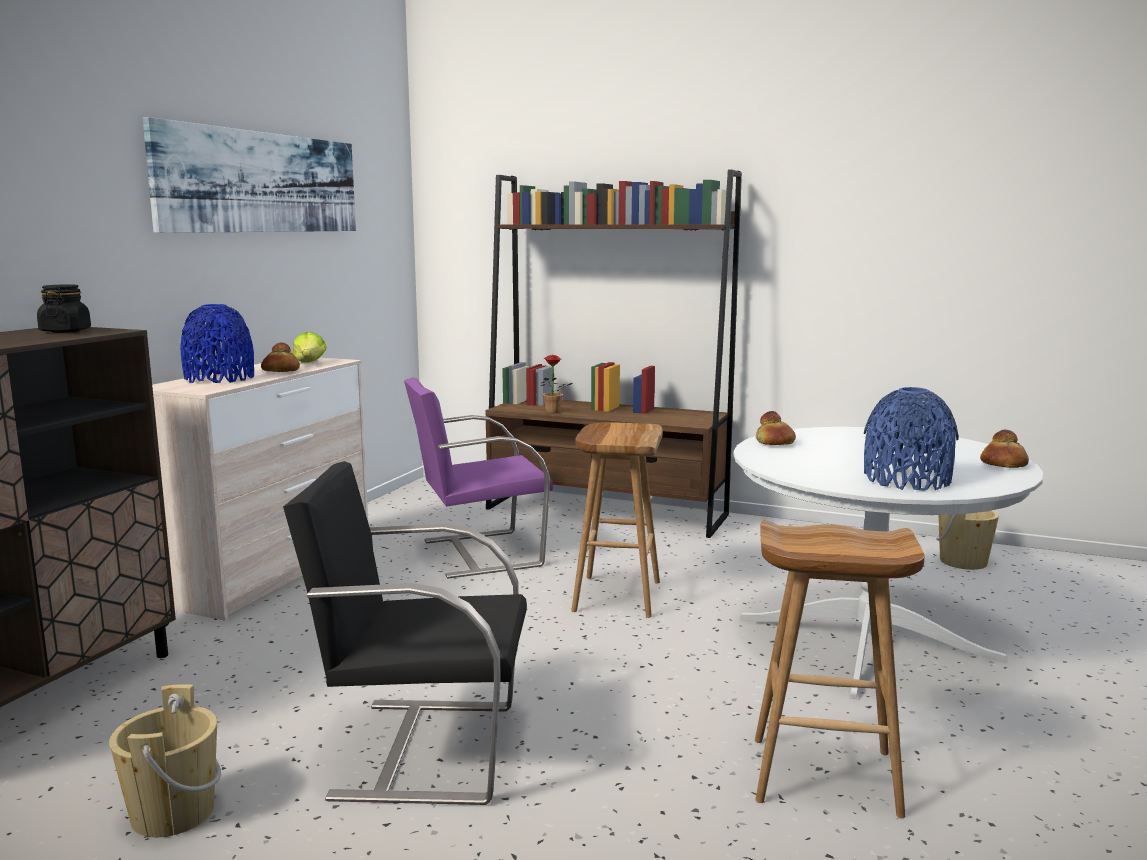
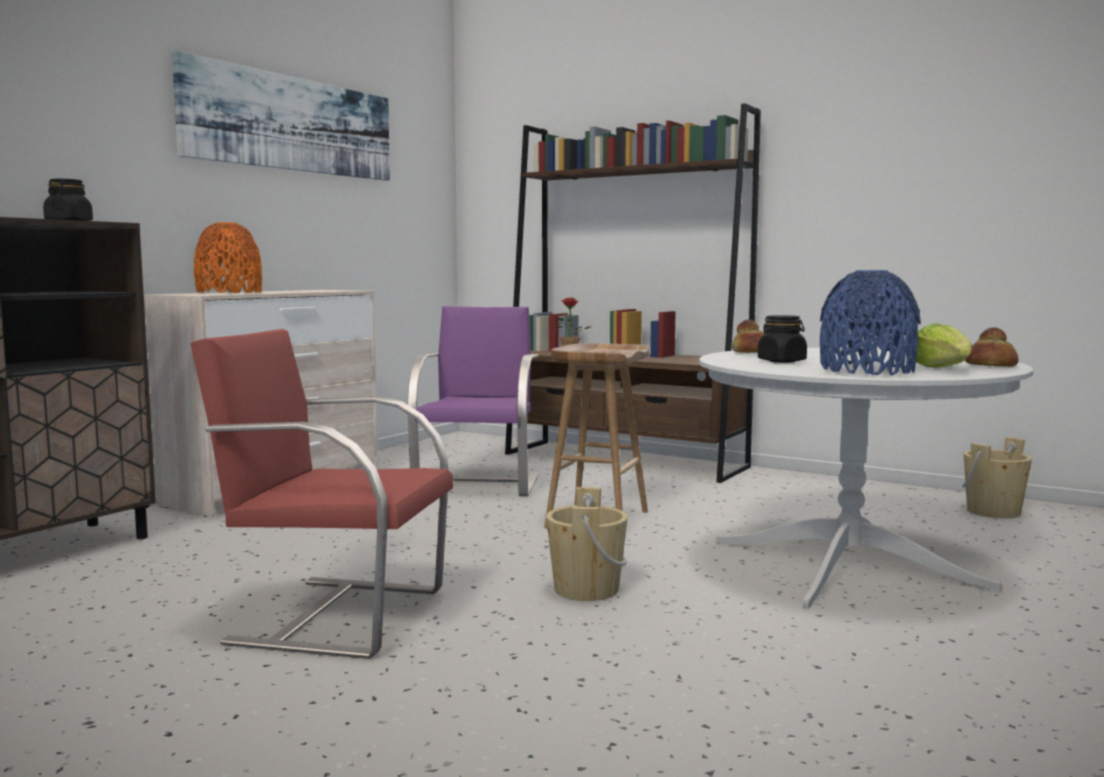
camera: 10 degrees right, 5 degrees down
beige bucket [109,684,221,837] -> beige bucket moved to [546,487,628,601]
blue vase [180,304,254,383] -> orange vase [194,222,262,293]
bread [261,343,300,372] -> none
black chair [283,461,527,805] -> red chair [190,329,453,659]
lettuce [293,332,327,363] -> lettuce moved to [916,323,972,368]
purple chair [404,377,553,579] -> purple chair turned 105 degrees clockwise [408,306,539,497]
brown stool [755,520,925,818] -> none
none -> black jar [758,315,807,363]

